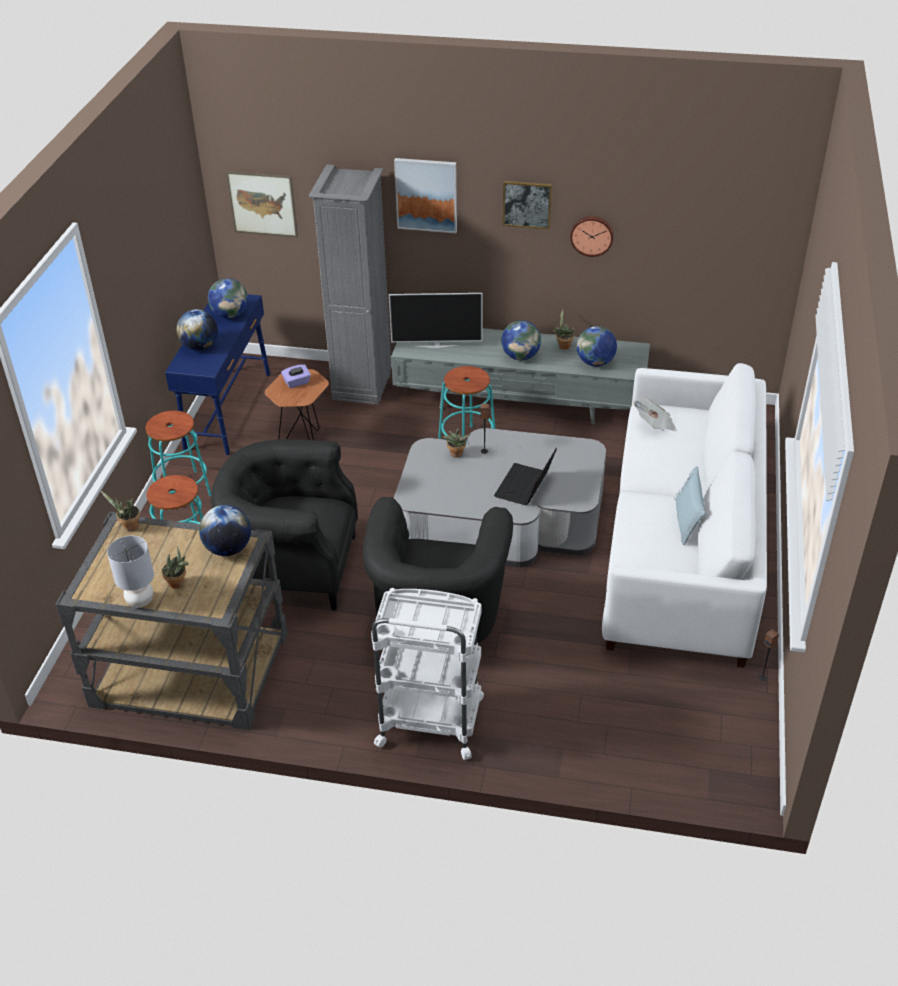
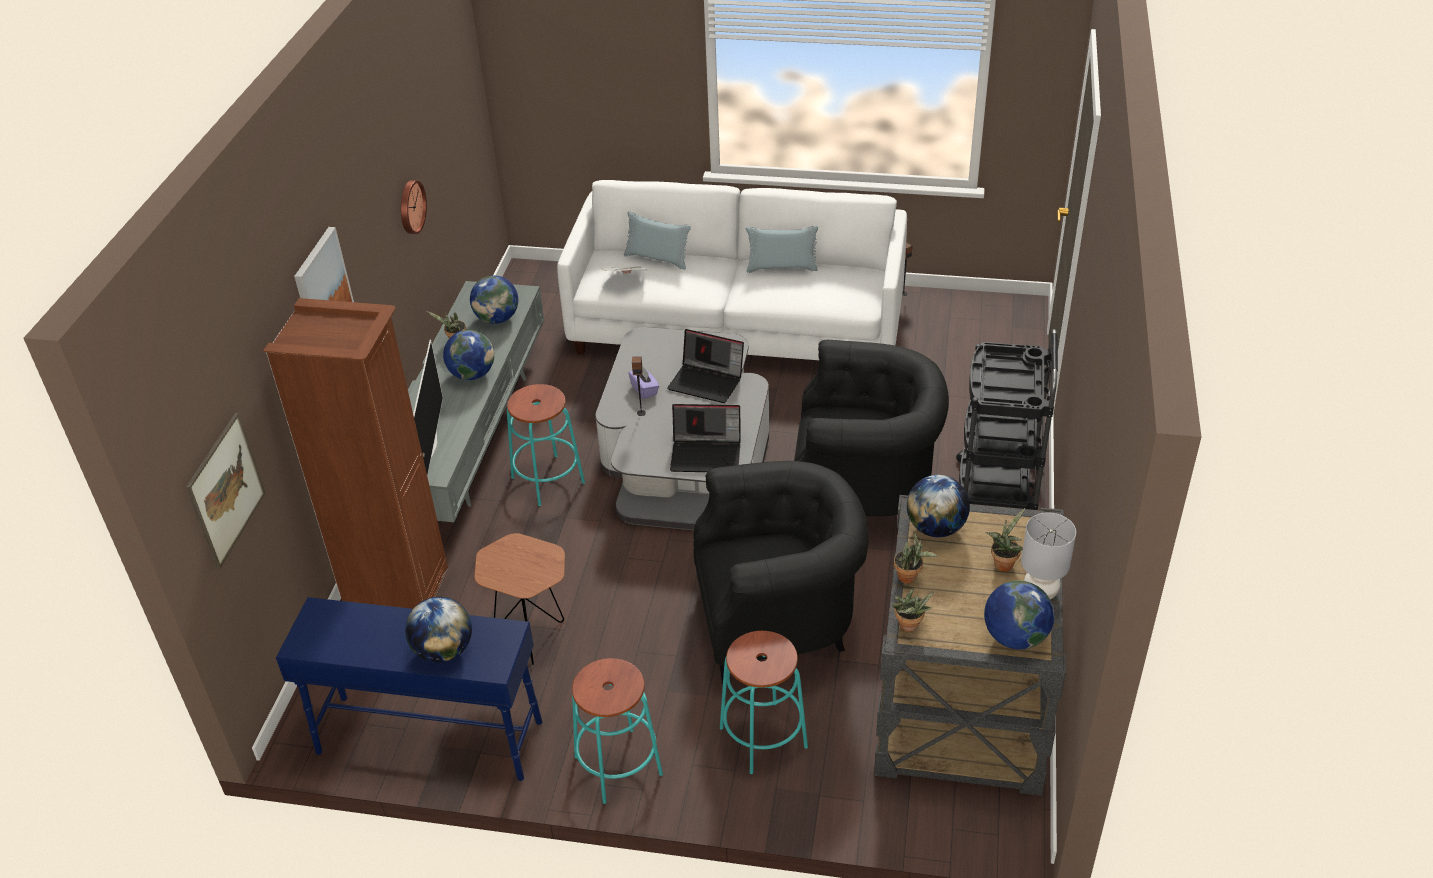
camera: 90 degrees left, 0 degrees up
globe [208,278,248,318] -> globe moved to [984,581,1054,650]
black armchair [211,439,358,610] -> black armchair turned 105 degrees counterclockwise [693,461,868,684]
purple tissue box [281,364,311,388] -> purple tissue box moved to [628,368,659,399]
grey cabinet [309,164,391,404] -> brown cabinet [263,298,448,609]
white cart [371,588,484,760] -> black cart [956,329,1058,510]
potted plant [440,429,470,458] -> potted plant moved to [894,532,938,583]
picture [503,181,552,229] -> none
none -> blue pillow [624,211,691,270]
none -> laptop [670,404,741,472]

